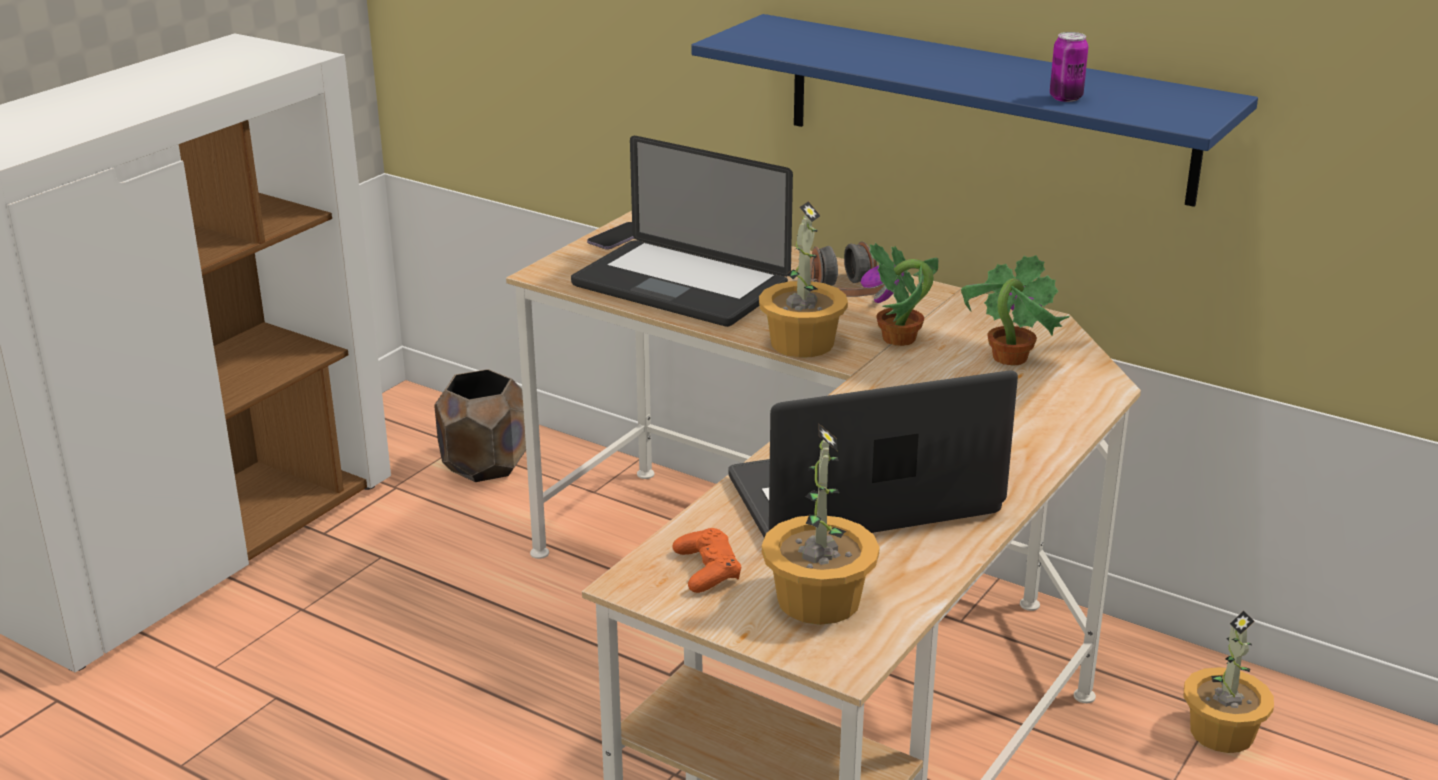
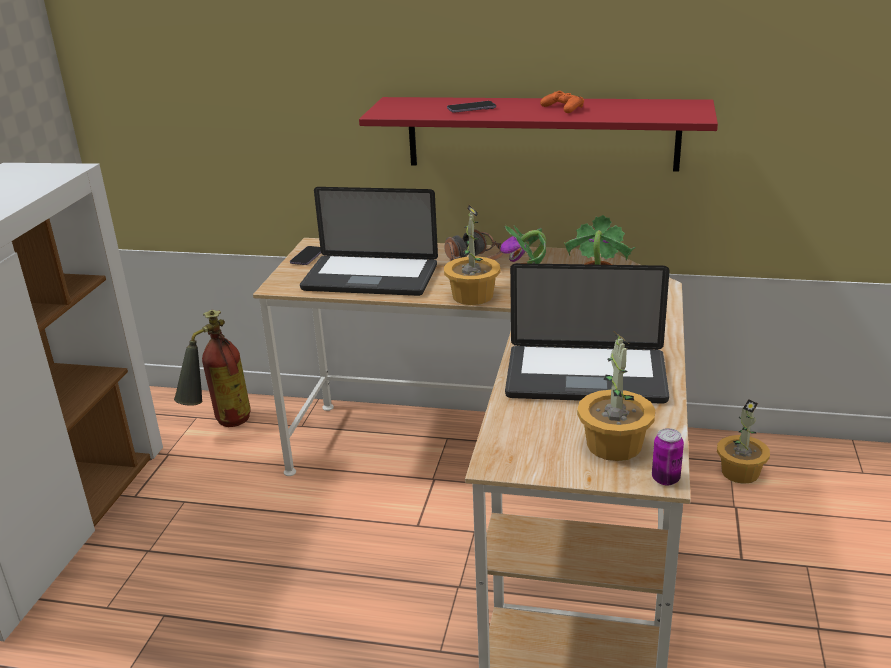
camera: 20 degrees left, 0 degrees up
brown planter [434,369,526,482] -> fire extinguisher [174,310,251,427]
orange game controller [672,528,741,593] -> orange game controller moved to [540,91,584,113]
blue shelf [691,14,1258,207] -> red shelf [359,97,718,172]
laptop [728,371,1018,538] -> laptop turned 135 degrees counterclockwise [505,263,670,404]
can [1050,32,1088,102] -> can moved to [652,428,684,486]
none -> phone [447,101,496,113]

